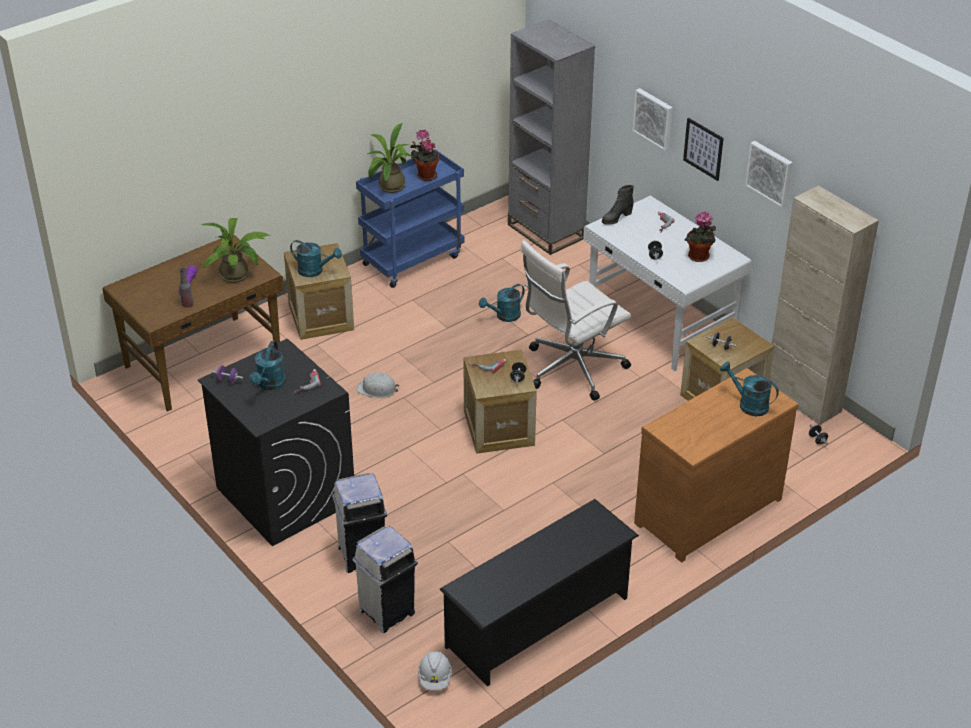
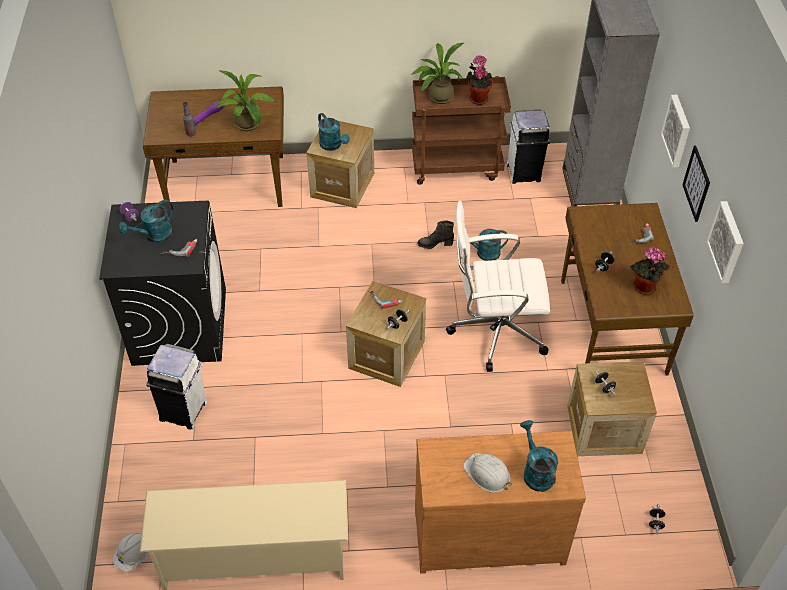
camera: 35 degrees right, 10 degrees up
white trash can [353,526,418,633] -> white trash can moved to [506,110,550,184]
blue cart [356,149,465,288] -> brown cart [412,76,511,185]
white hard hat [357,372,399,398] -> white hard hat moved to [463,453,512,493]
black shoe rack [440,499,639,686] -> beige shoe rack [140,480,348,590]
white desk [583,196,751,371] -> brown desk [561,203,694,375]
black boot [602,185,634,225] -> black boot moved to [417,221,454,249]
beige cabinet [769,186,879,425] -> none

